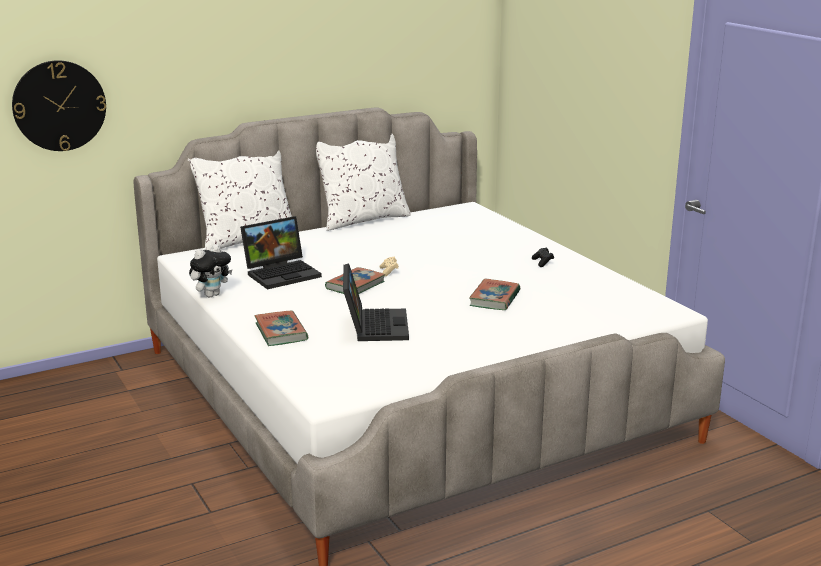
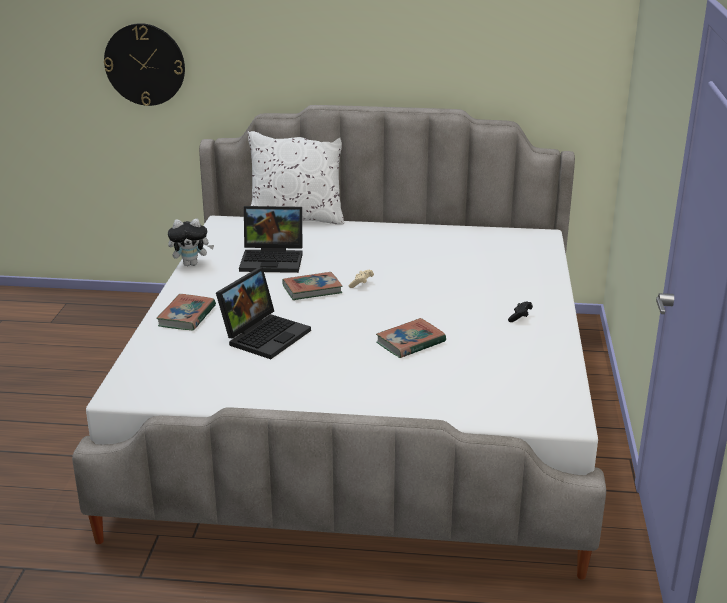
camera: 35 degrees right, 5 degrees up
white pillow [316,134,411,231] -> none

